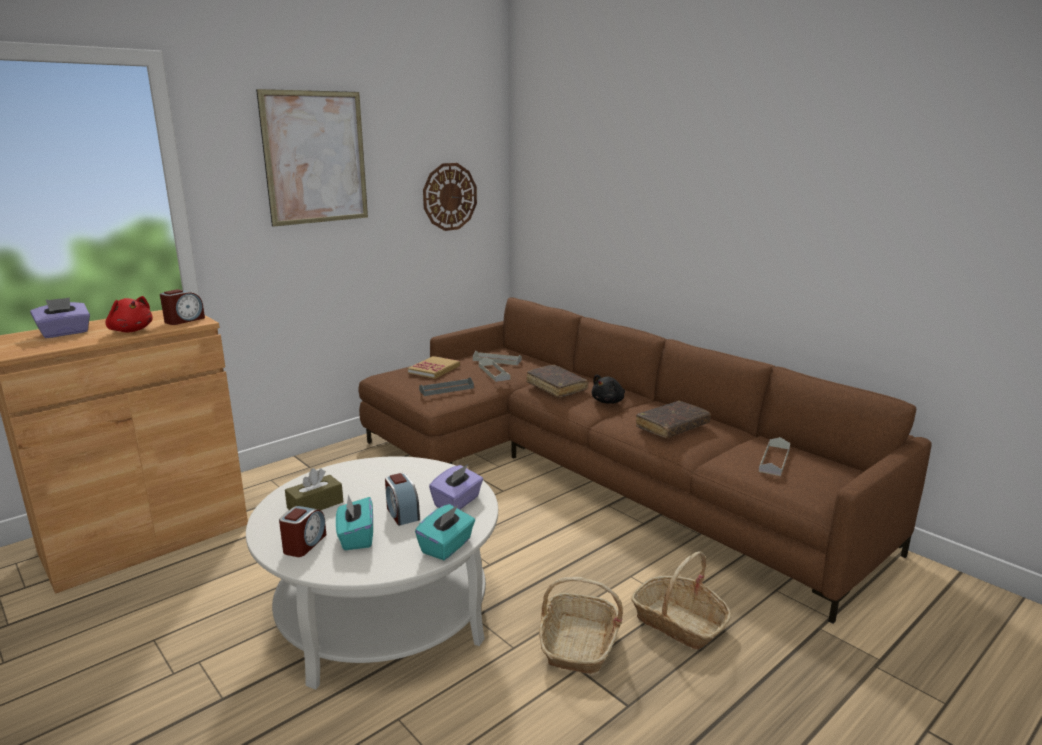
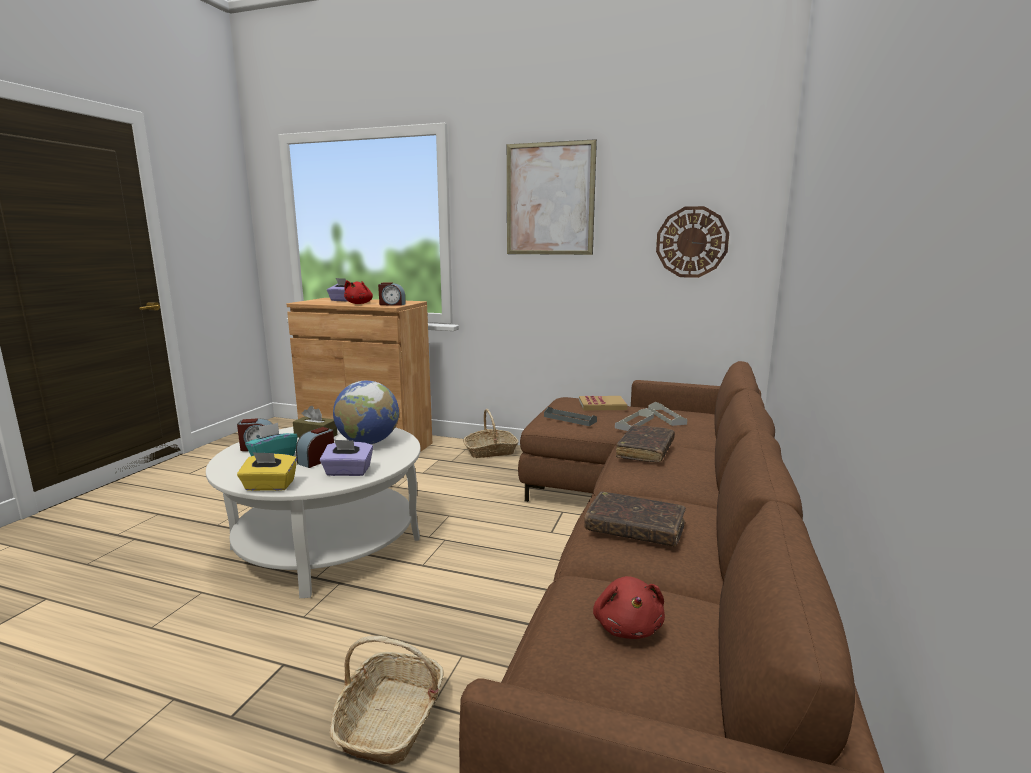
camera: 60 degrees right, 5 degrees down
turquoise tissue box [415,504,475,560] -> yellow tissue box [237,452,297,491]
basket [539,576,623,674] -> basket moved to [463,409,518,458]
black plush toy [592,374,625,404] -> none
grey tray [759,437,790,476] -> red plush toy [593,576,665,639]
none -> globe [333,381,399,444]

